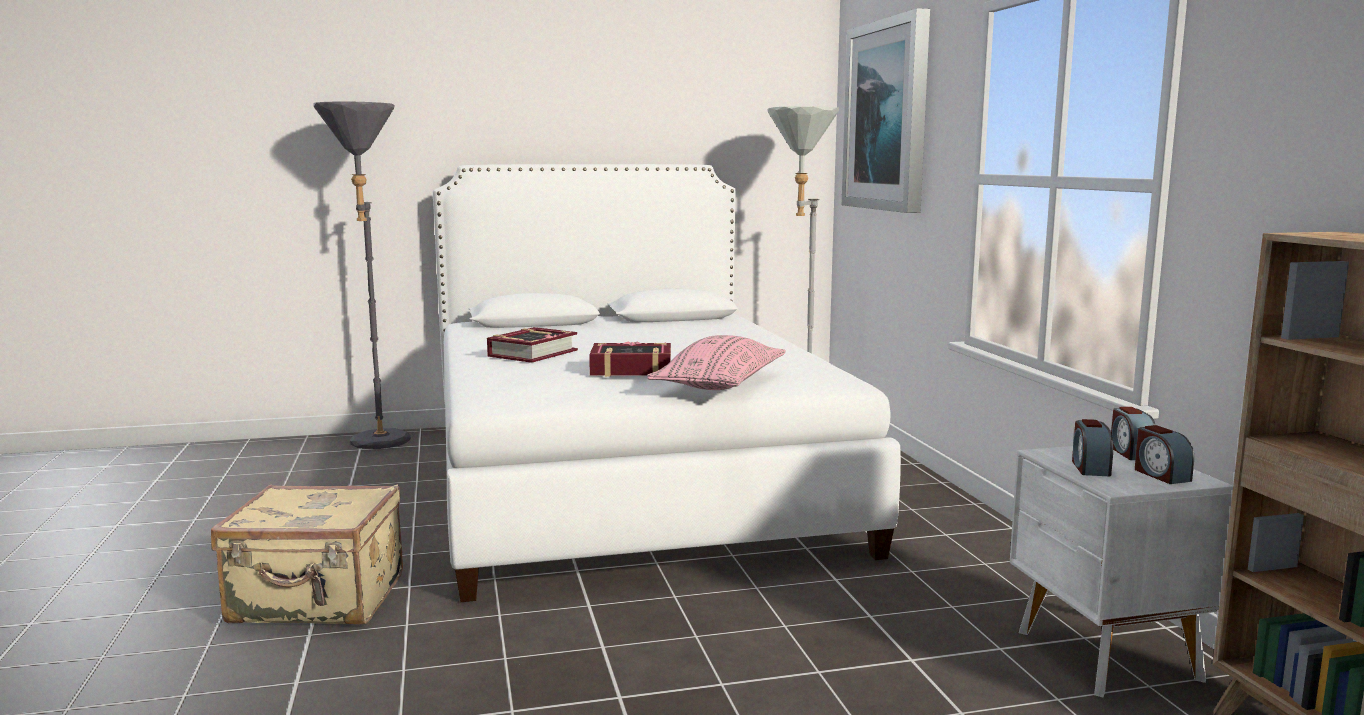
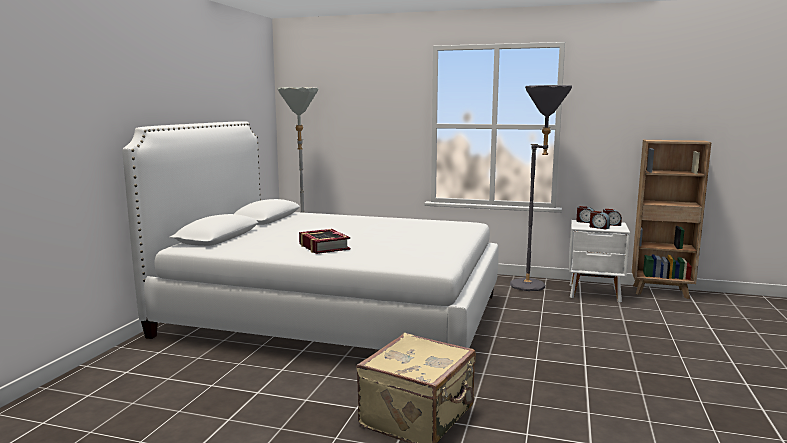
camera: 60 degrees left, 0 degrees up
grey floor lamp [313,101,411,449] -> grey floor lamp moved to [510,85,572,291]
book [589,341,671,377] -> none
pink pillow [647,335,786,390] -> none
picture [842,8,930,213] -> none

